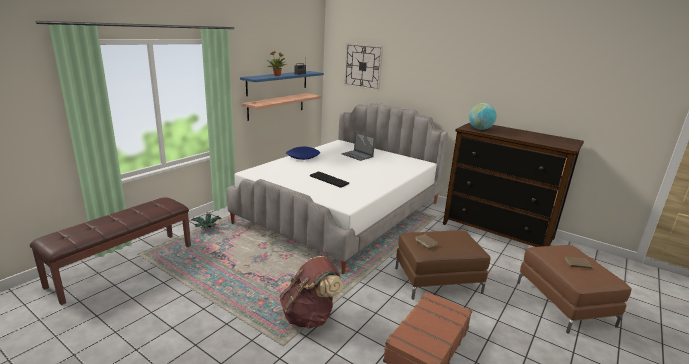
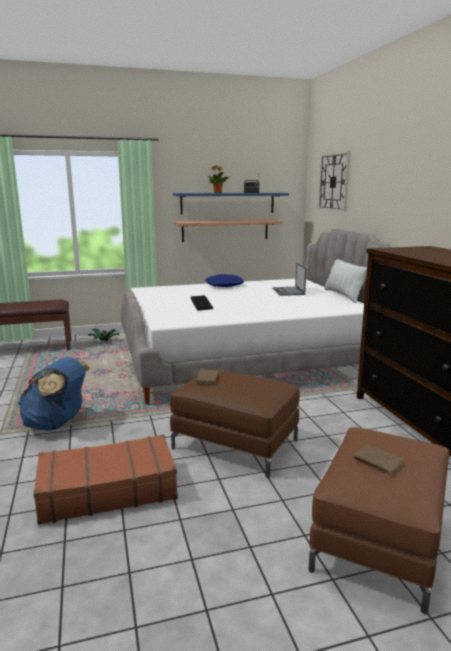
camera: 40 degrees right, 5 degrees down
brown backpack [280,256,343,329] -> blue backpack [18,357,91,431]
globe [469,103,497,130] -> none
none -> pillow [324,259,367,303]

